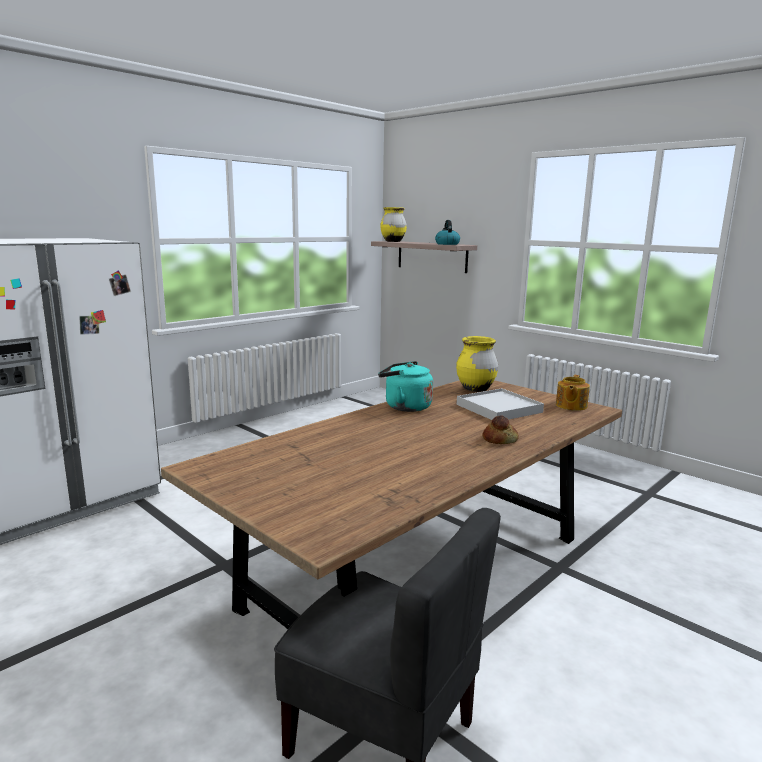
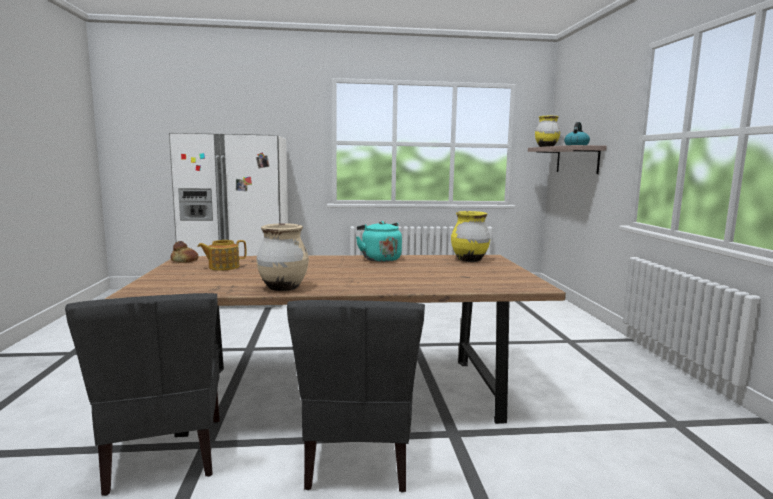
camera: 40 degrees right, 5 degrees down
white tray [457,388,544,420] -> none
bread [482,415,519,444] -> bread moved to [171,241,199,263]
teapot [556,375,590,411] -> teapot moved to [197,240,246,271]
none -> beige vase [256,223,309,291]
none -> grey chair [287,300,425,492]

